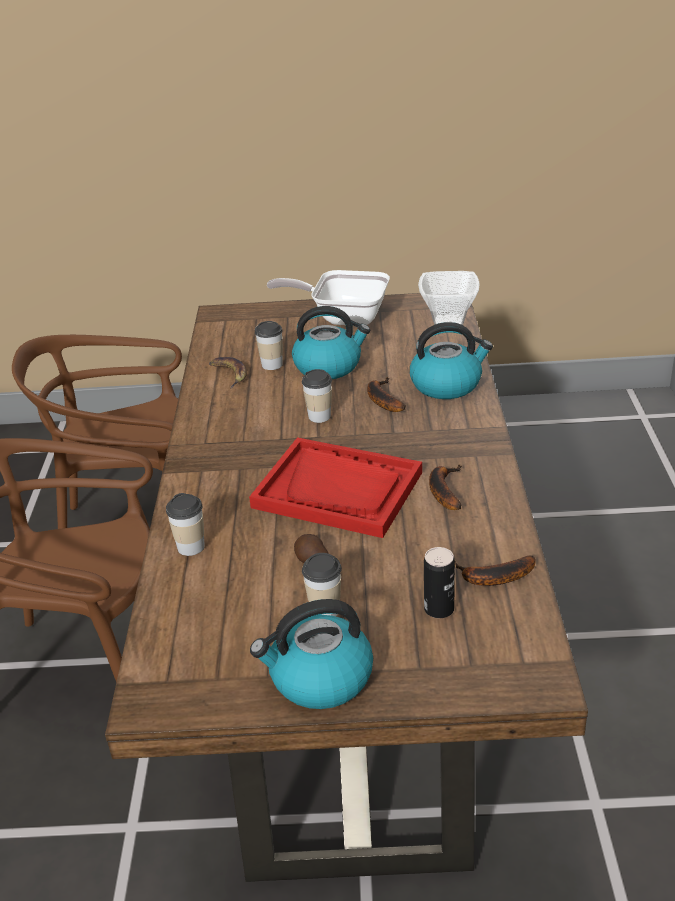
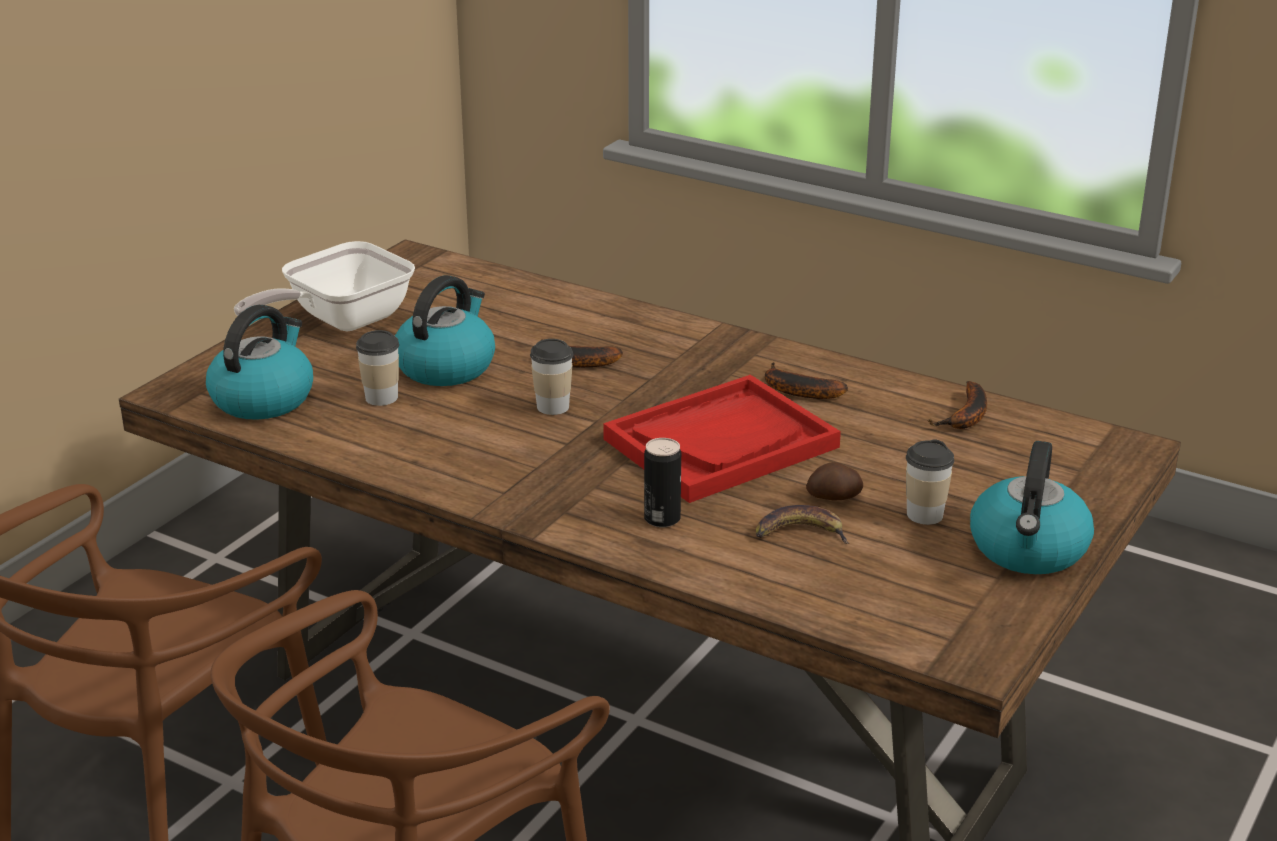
camera: 60 degrees left, 5 degrees down
cup [166,493,205,556] -> none
banana [209,357,247,388] -> banana moved to [756,505,849,544]
kettle [410,322,493,399] -> kettle moved to [206,305,313,420]
bowl [418,271,480,325] -> none
can [424,547,455,618] -> can moved to [644,438,681,528]

